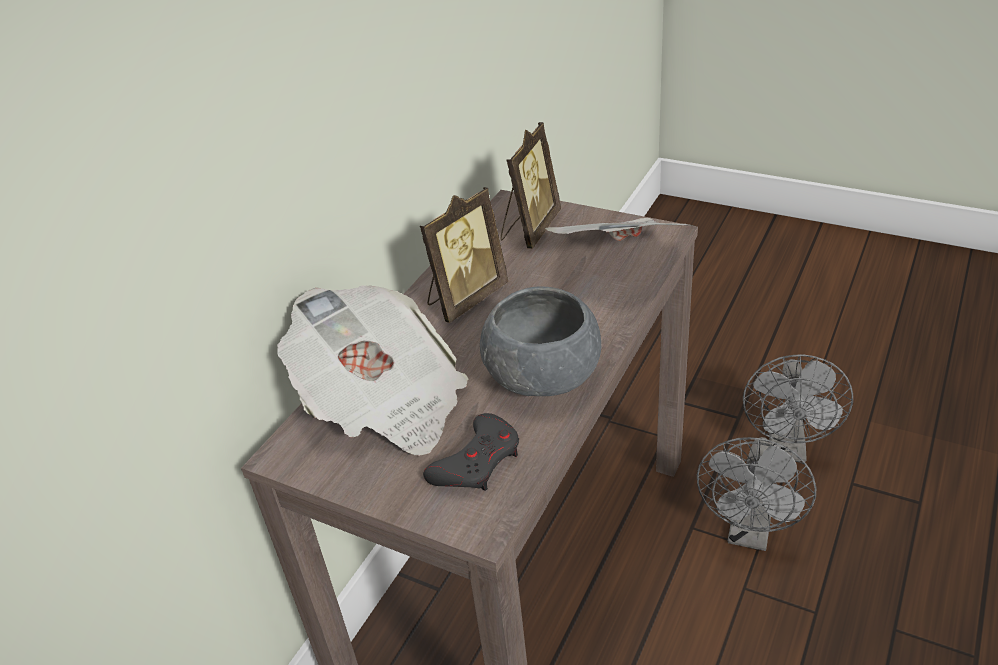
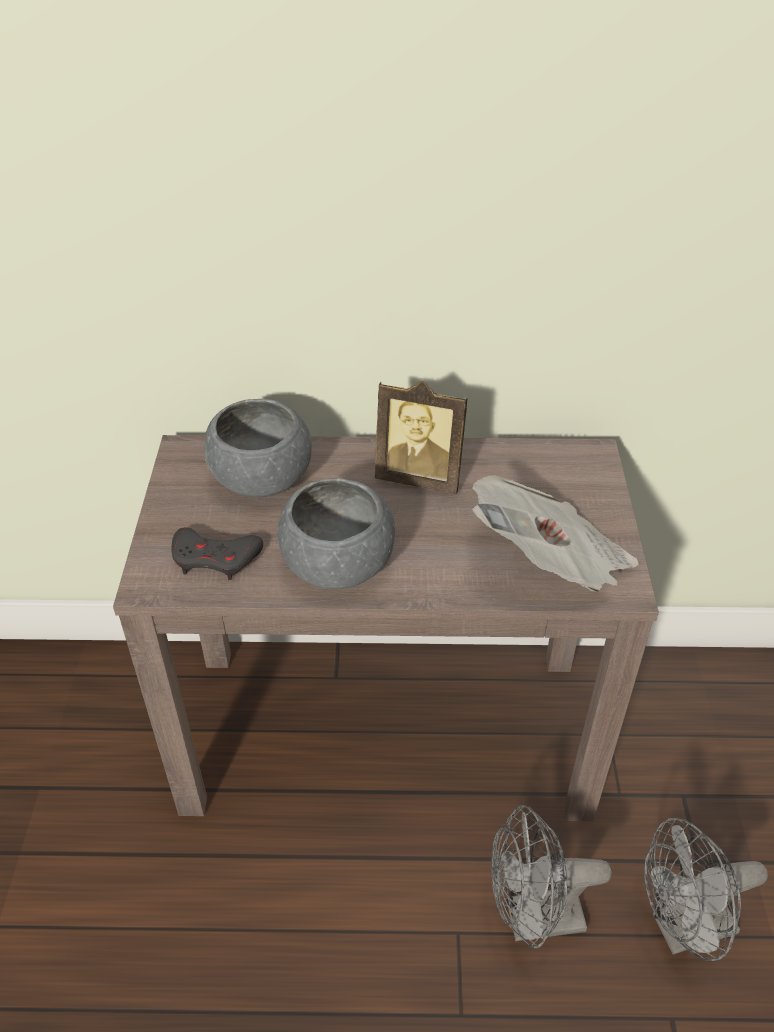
camera: 60 degrees right, 5 degrees up
newspaper [277,285,468,456] -> grey bowl [204,399,312,498]
picture frame [500,122,561,249] -> none

